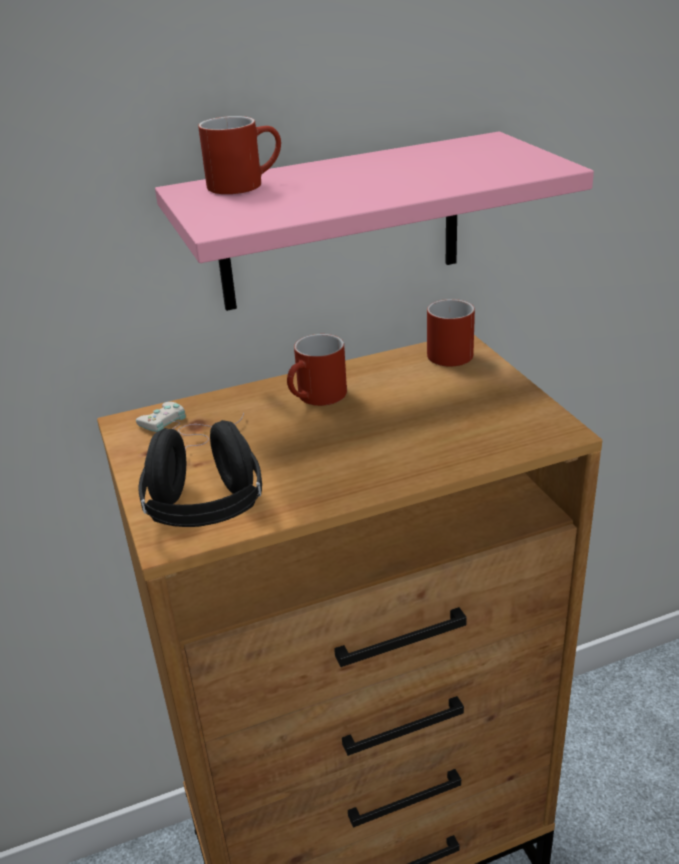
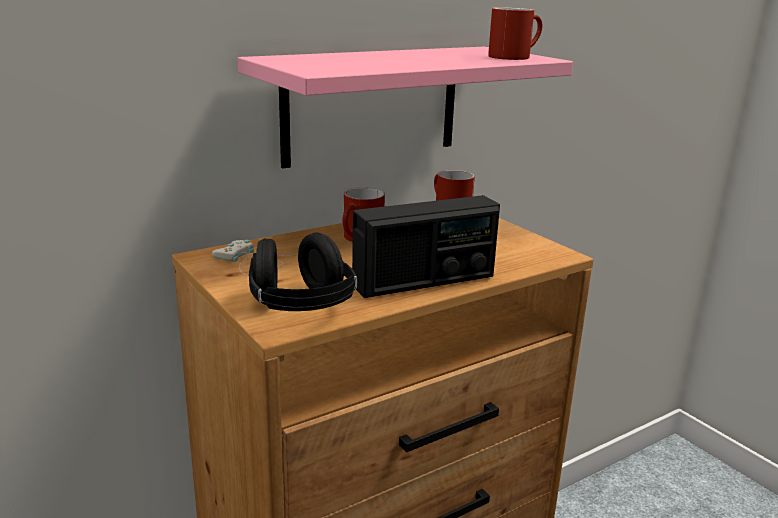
camera: 15 degrees left, 10 degrees down
red mug [198,116,281,194] -> red mug moved to [488,7,543,60]
none -> radio [352,195,500,298]

